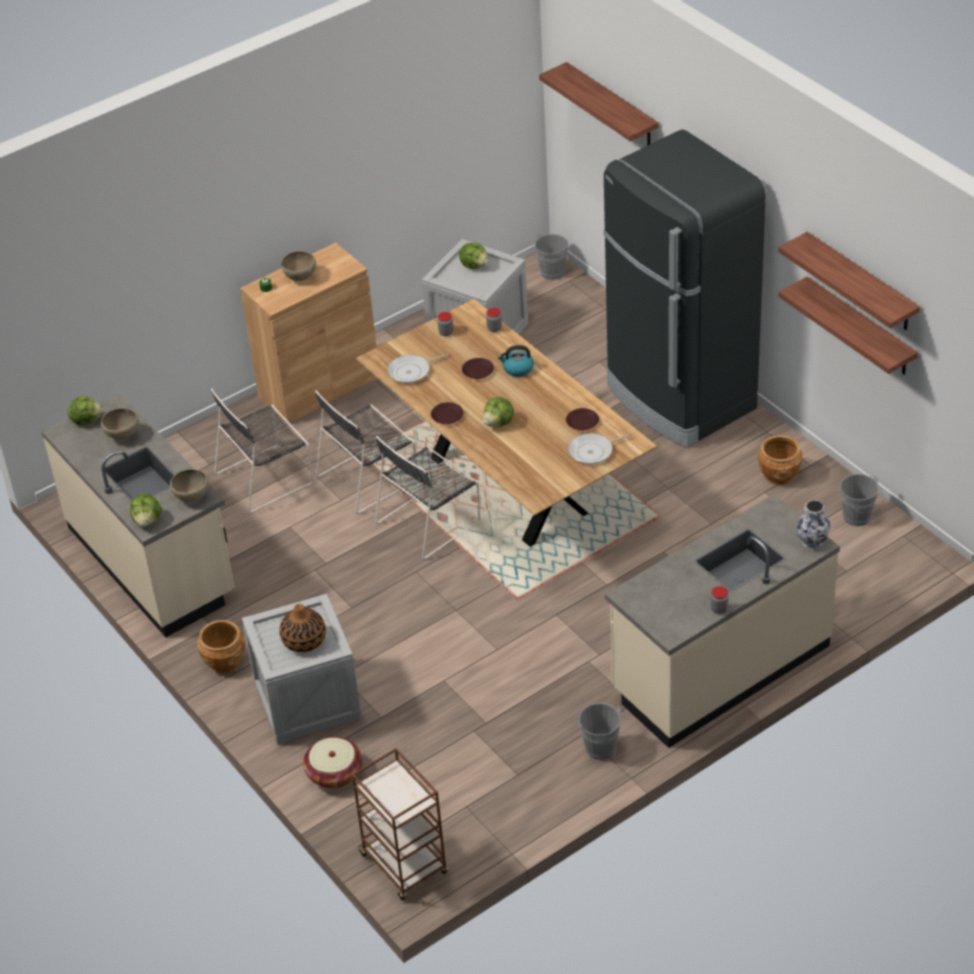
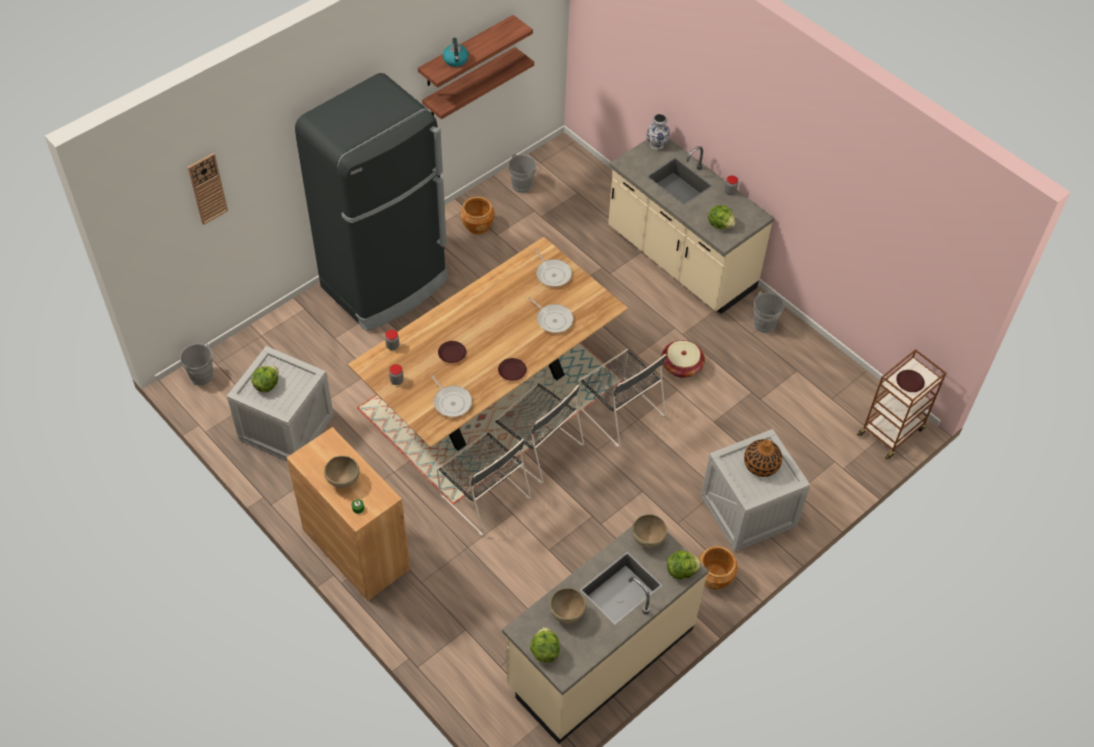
camera: 100 degrees left, 10 degrees up
black chair [211,389,314,513] -> black chair moved to [578,349,667,447]
basket [303,737,362,789] -> basket moved to [661,340,705,378]
lettuce [483,397,514,427] -> lettuce moved to [708,205,735,229]
kettle [498,345,534,377] -> kettle moved to [443,38,469,67]
shelf [539,62,658,145] -> wall clock [188,153,228,225]
brown plate [566,408,599,430] -> brown plate moved to [896,370,925,392]
none -> frying pan [528,297,573,333]

